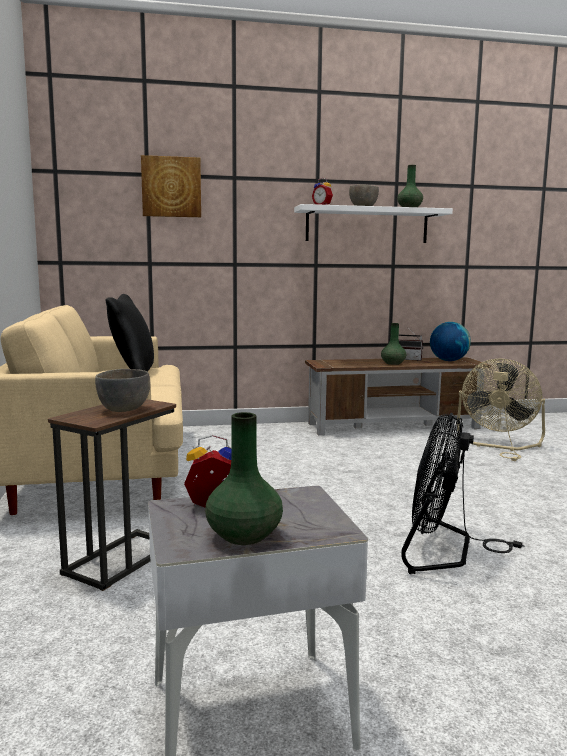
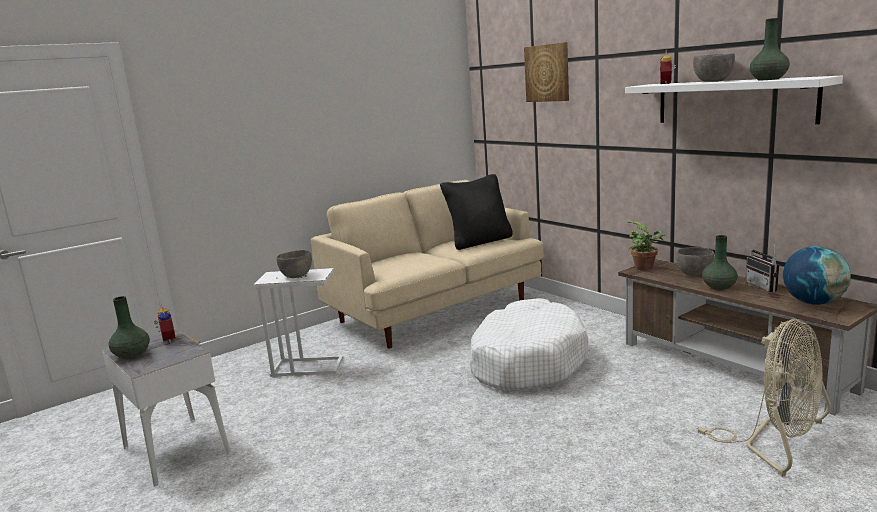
camera: 65 degrees right, 5 degrees up
brown side table [48,399,176,591] -> white side table [254,268,344,377]
black fan [401,413,525,574] -> none
beige fan [457,359,545,461] -> beige fan turned 45 degrees clockwise [698,319,831,477]
none -> white dog bed [470,298,588,391]
none -> potted plant [627,221,665,271]
none -> grey bowl [676,247,714,276]

